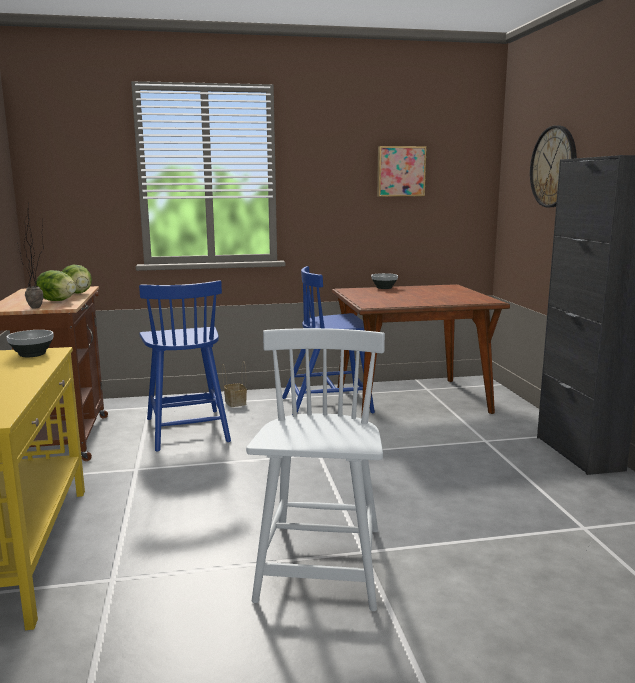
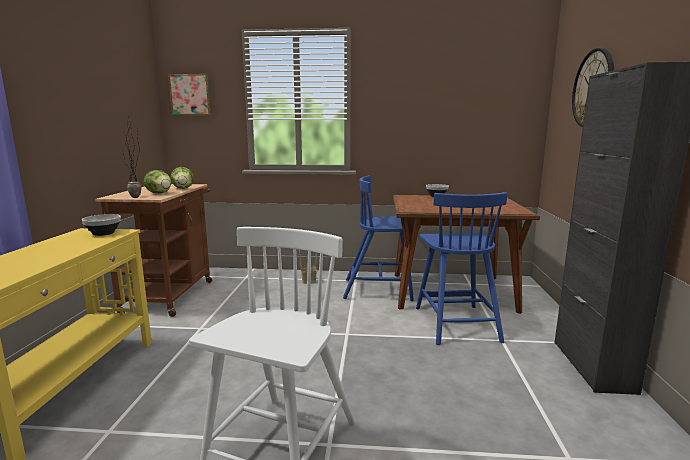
camera: 15 degrees right, 0 degrees up
blue chair [139,280,231,451] -> blue chair moved to [416,192,508,345]
picture [377,146,427,197] -> picture moved to [168,74,211,115]

